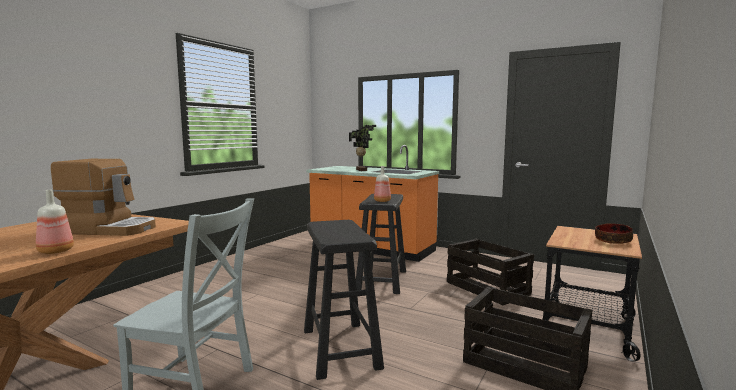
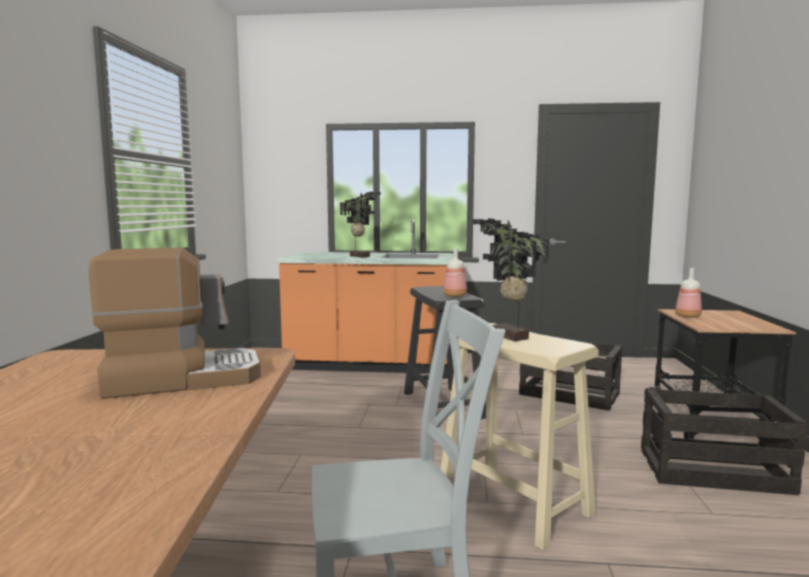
camera: 25 degrees left, 0 degrees up
bottle [36,190,74,254] -> bottle moved to [675,268,702,318]
black stool [304,220,384,380] -> beige stool [441,323,599,550]
bowl [595,223,633,244] -> none
none -> potted plant [473,219,549,341]

